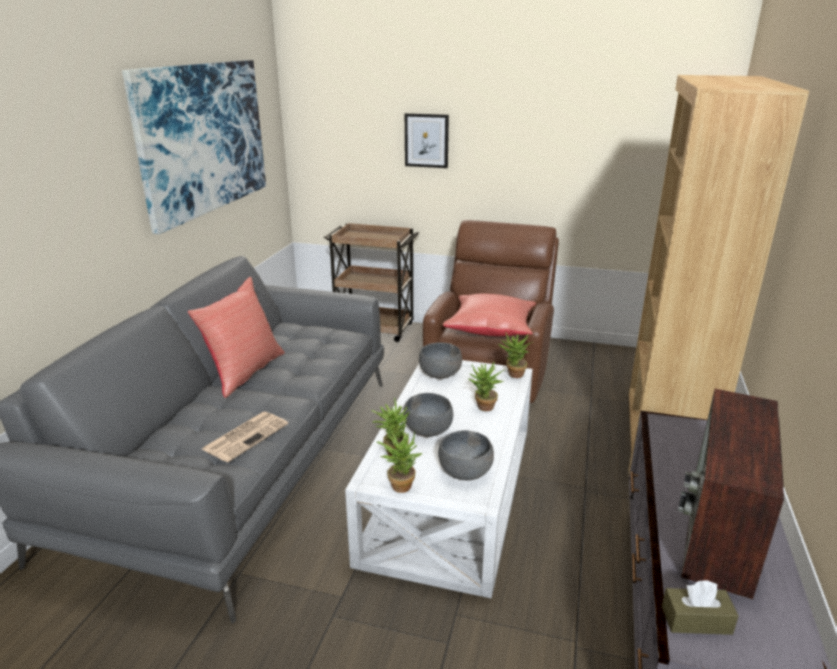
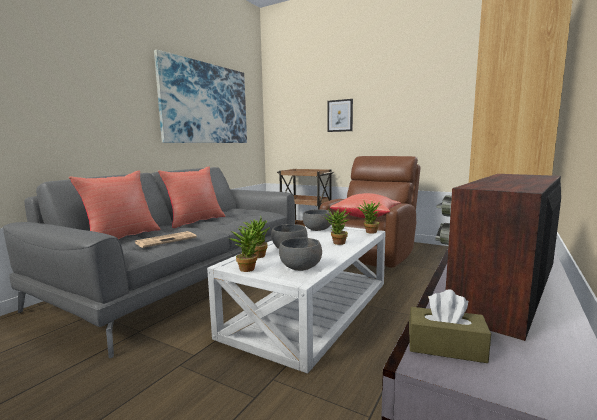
camera: 15 degrees right, 15 degrees down
none -> red pillow [69,170,160,239]

